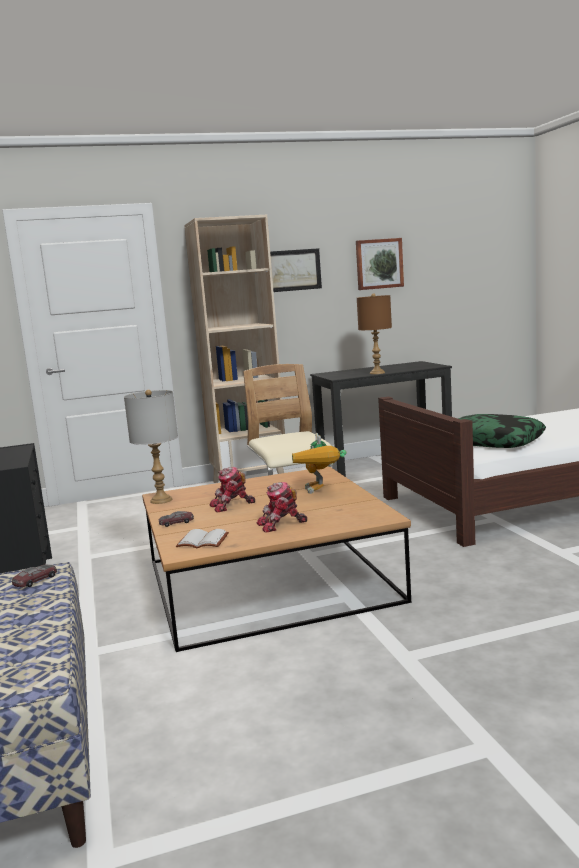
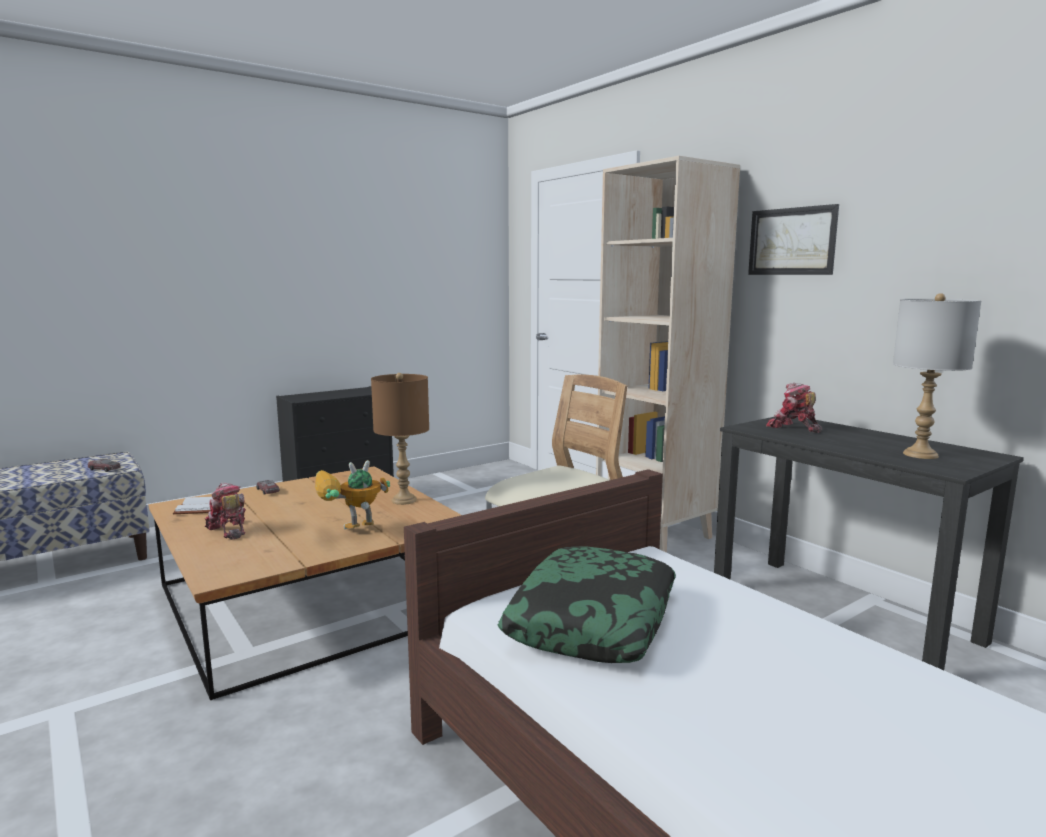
camera: 70 degrees right, 0 degrees up
grey table lamp [124,390,178,504] -> grey table lamp moved to [893,293,982,459]
toy robot [209,467,255,513] -> toy robot moved to [766,383,822,433]
picture [356,238,404,290] -> none
brown table lamp [357,293,392,374] -> brown table lamp moved to [371,373,429,505]

